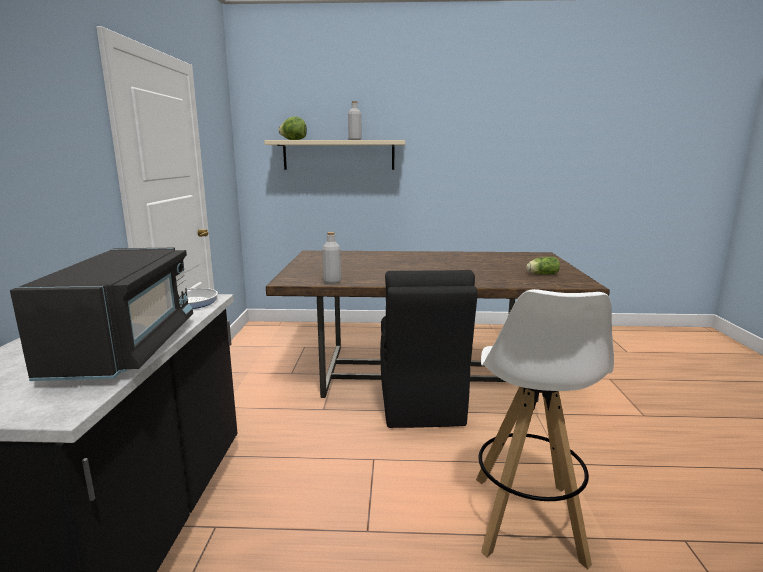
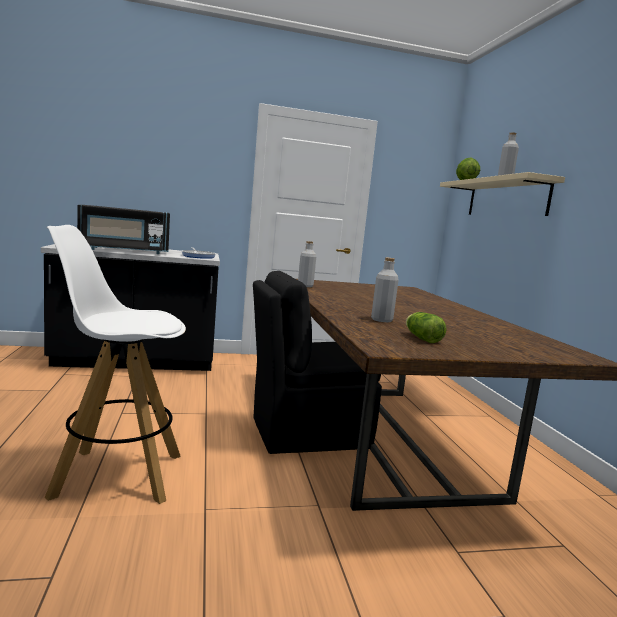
camera: 75 degrees right, 5 degrees down
none -> grey bottle [371,257,399,322]

